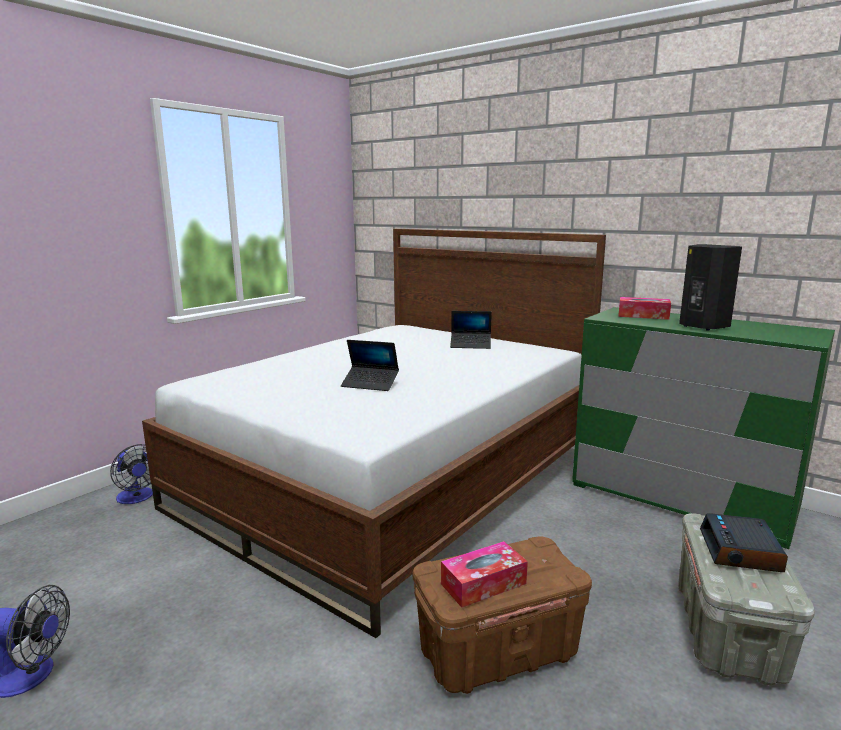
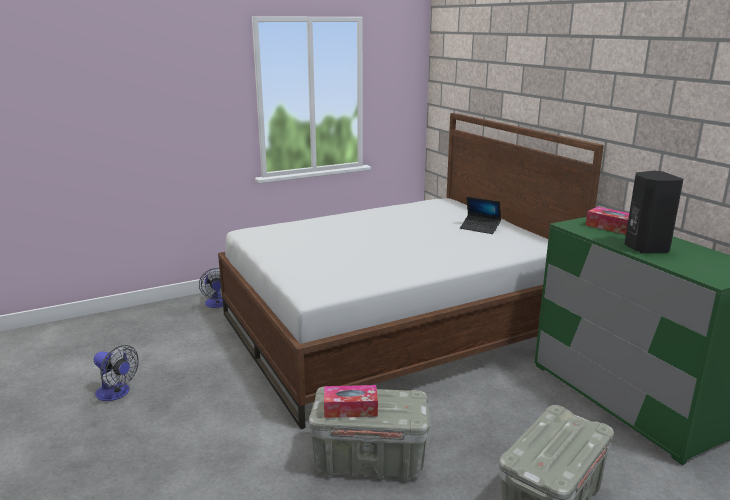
camera: 25 degrees right, 5 degrees up
laptop [341,340,399,391] -> none
brown storage box [413,537,592,694] -> grey storage box [309,387,430,480]
alarm clock [700,513,788,572] -> none

